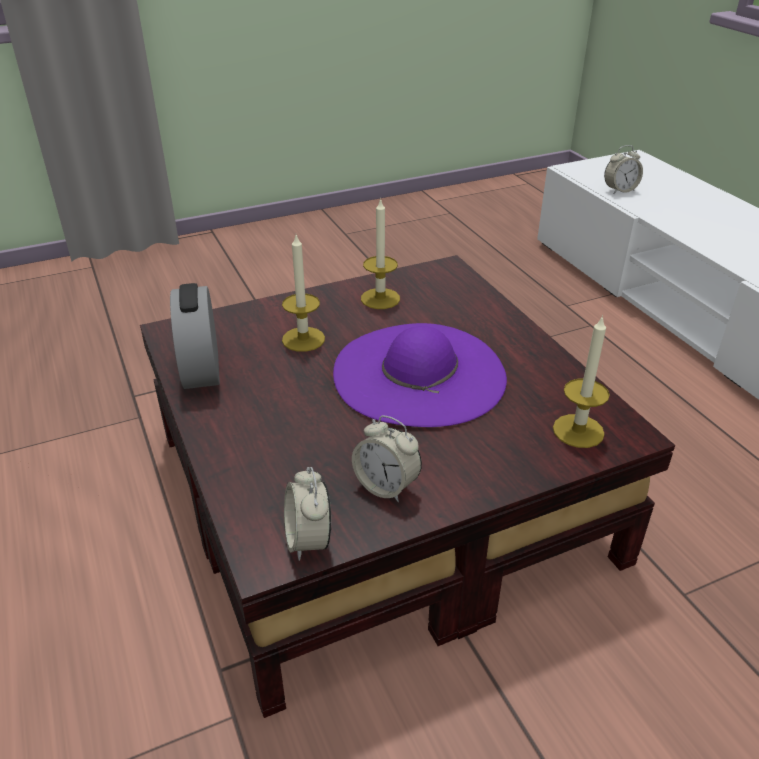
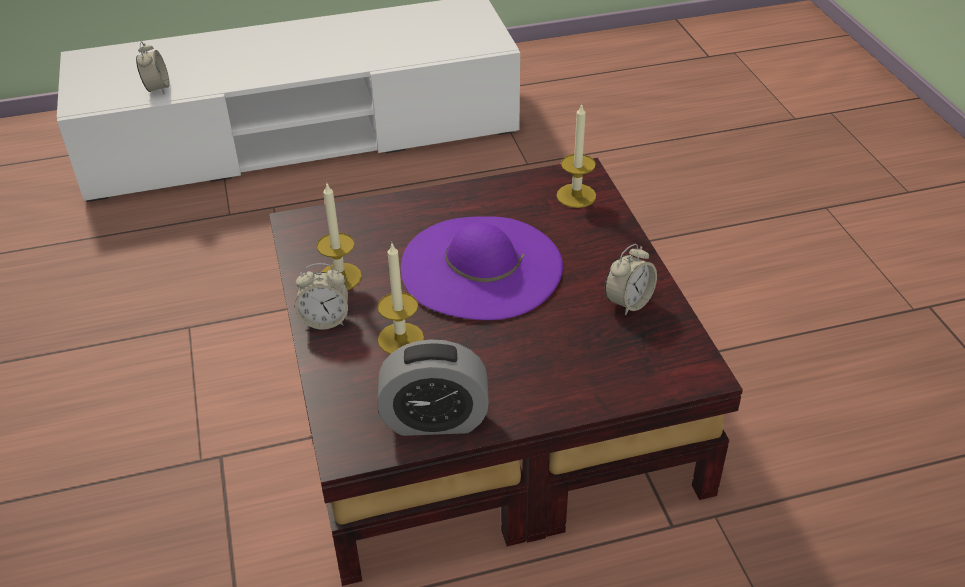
camera: 80 degrees left, 5 degrees up
alarm clock [284,467,331,561] -> alarm clock moved to [295,263,348,329]

